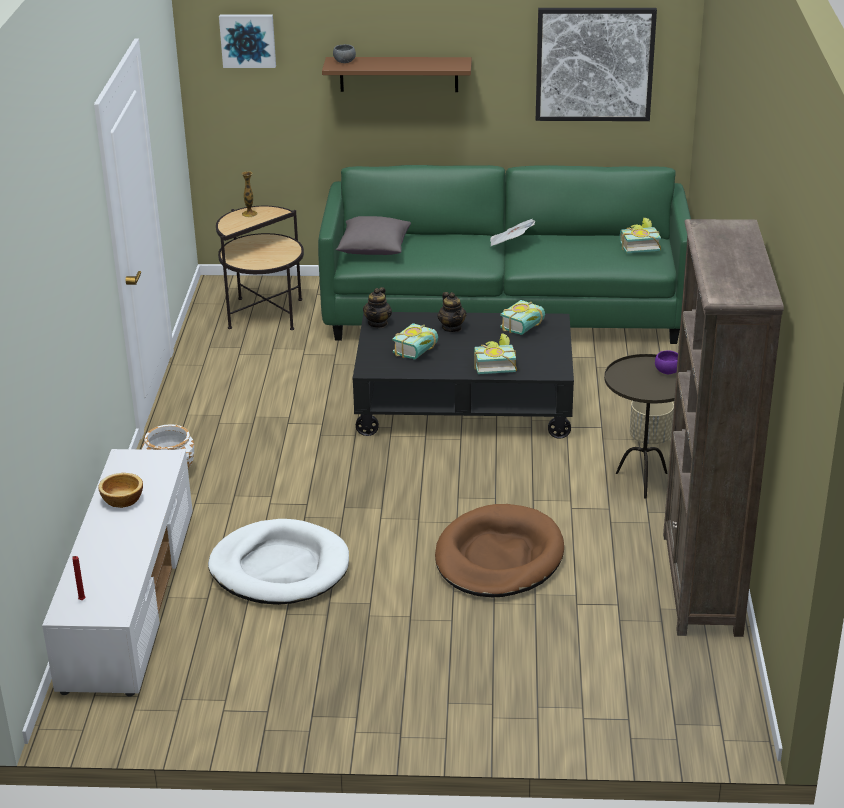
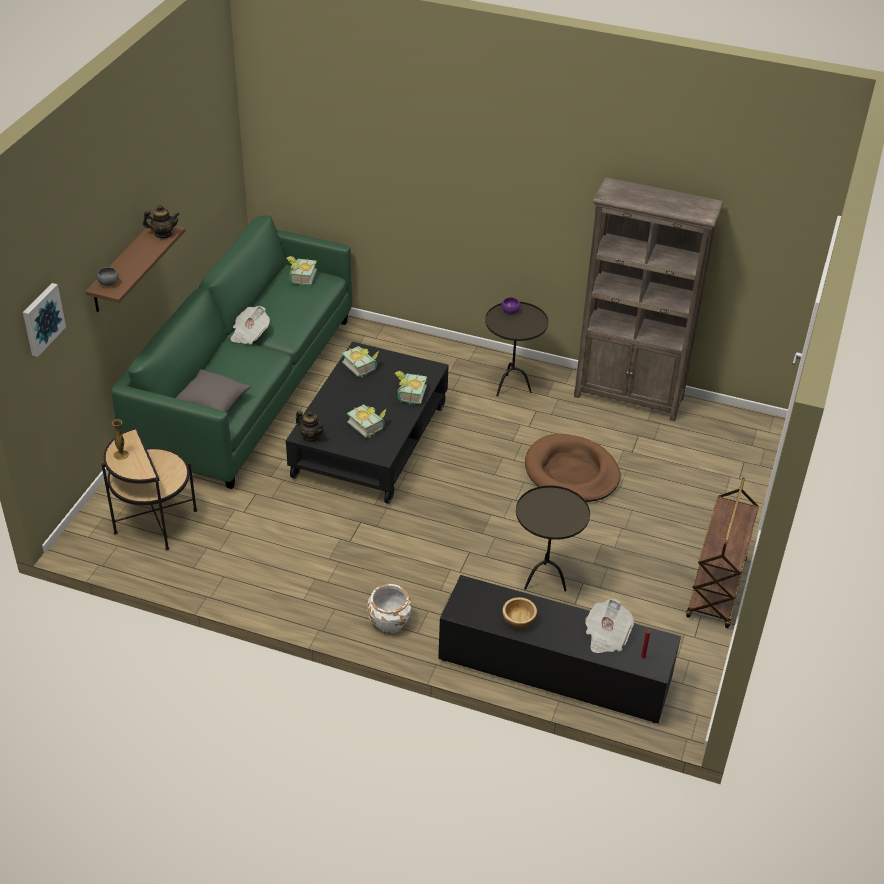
camera: 75 degrees left, 10 degrees up
white tv stand [42,449,193,697] -> black tv stand [438,575,681,724]
white dog bed [208,519,349,605] -> brown side table [516,485,590,592]
teapot [437,292,466,332] -> teapot moved to [143,205,180,238]
picture [536,8,657,121] -> none
beige planter [630,401,674,444] -> none
none -> newspaper [585,599,634,653]
none -> brown cart [686,477,759,628]

